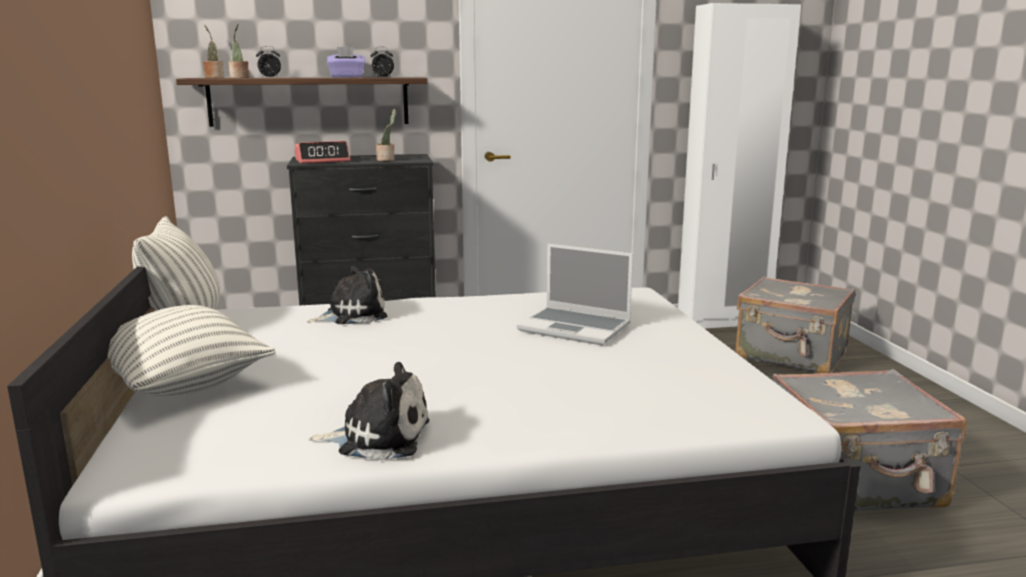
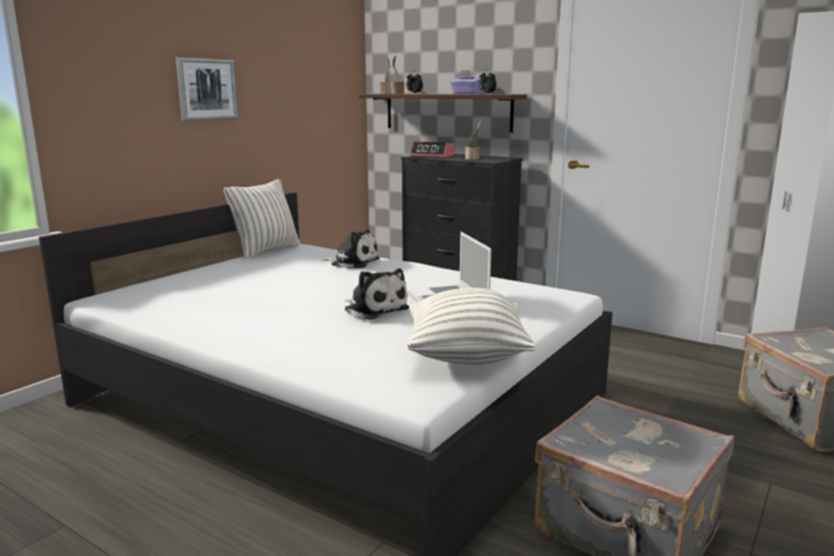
camera: 45 degrees right, 0 degrees up
pillow [107,305,276,396] -> pillow moved to [407,288,537,365]
plush toy [309,362,429,460] -> plush toy moved to [345,268,409,320]
none -> picture [176,57,238,121]

